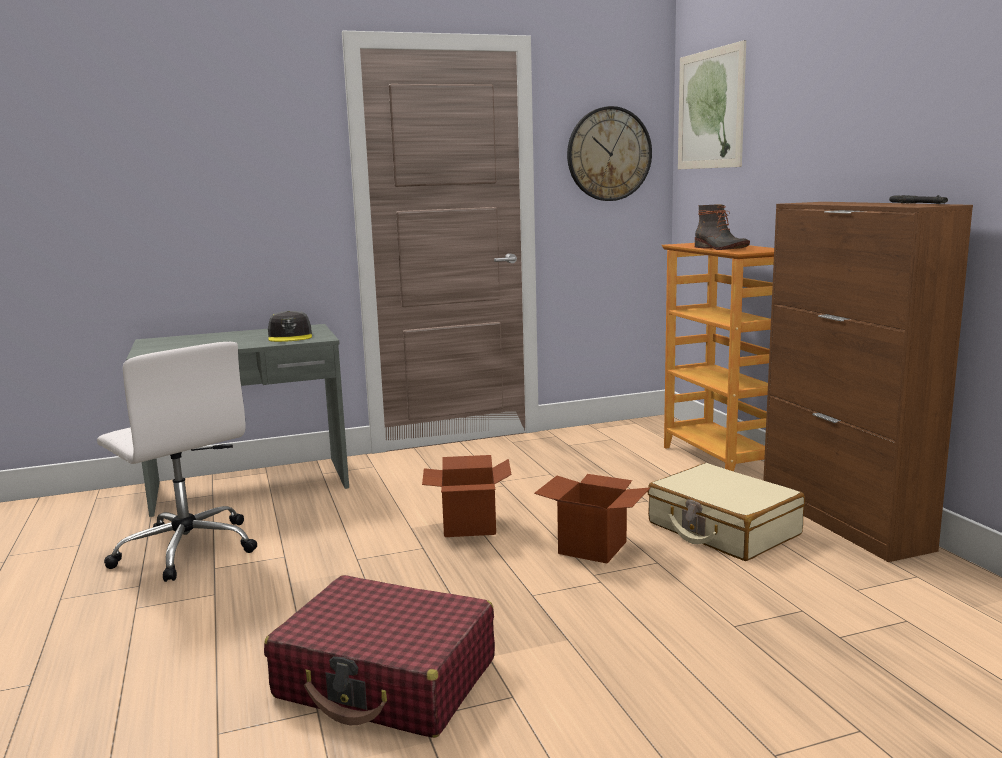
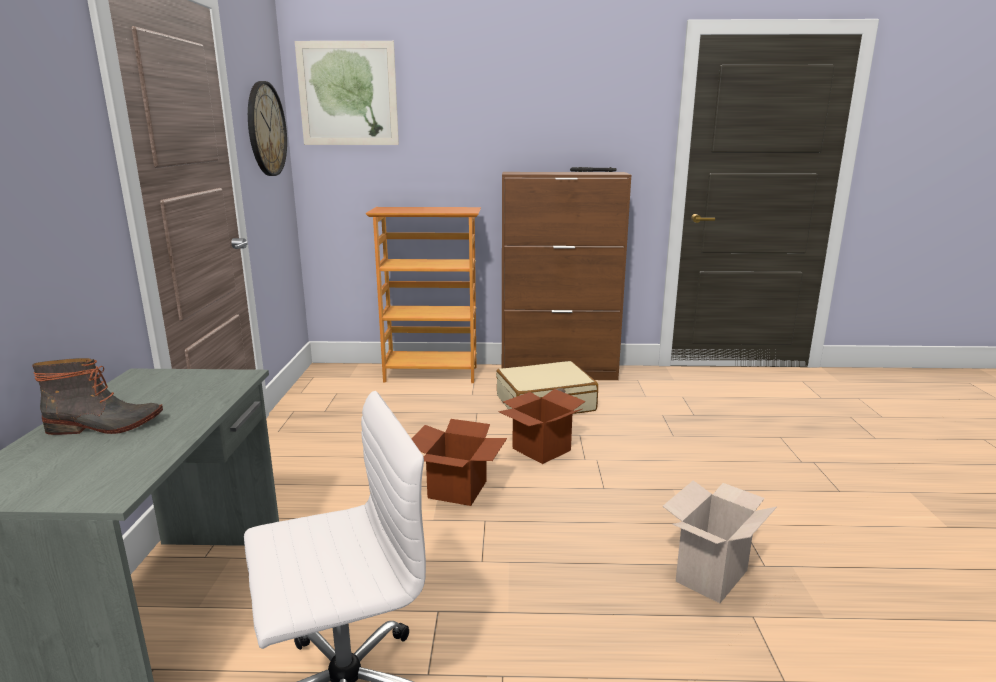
camera: 70 degrees left, 5 degrees up
red suitcase [264,575,495,738] -> cardboard box [663,480,777,603]
grey cap [268,311,312,342] -> none
boot [695,204,750,250] -> boot moved to [32,358,163,435]

